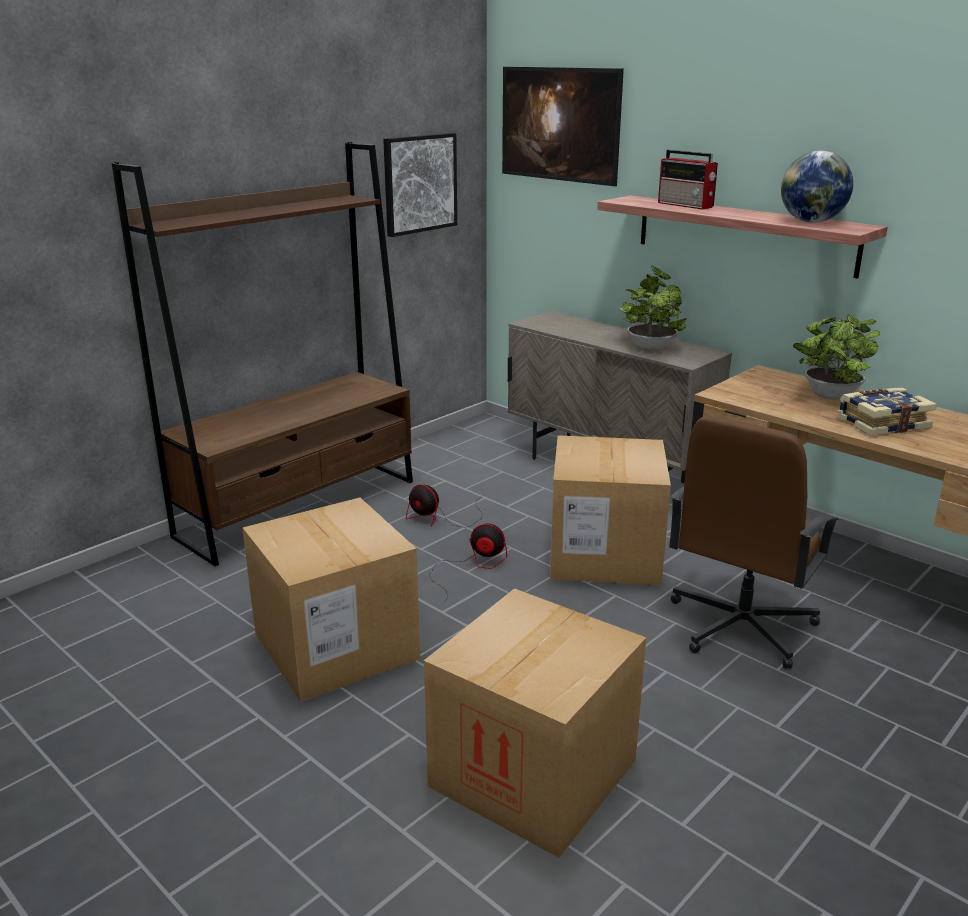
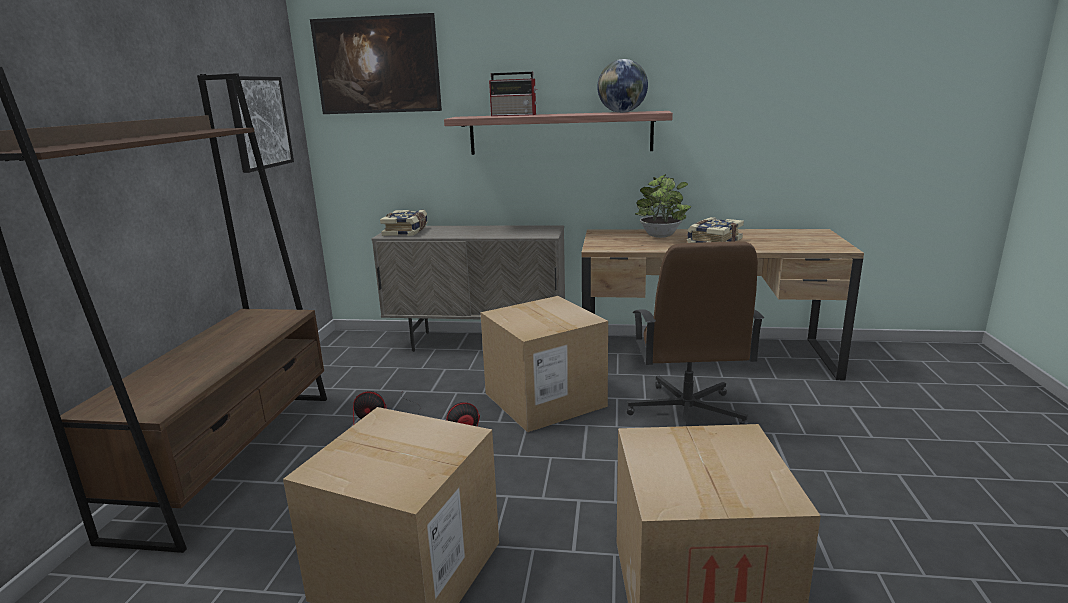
camera: 35 degrees left, 5 degrees down
potted plant [619,265,687,352] -> none
none -> book [380,210,428,236]

